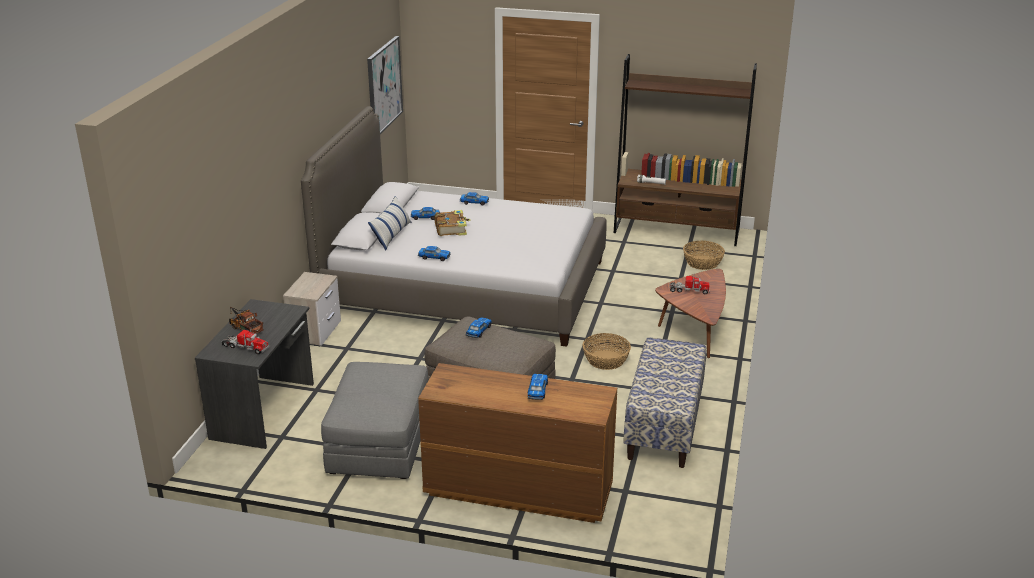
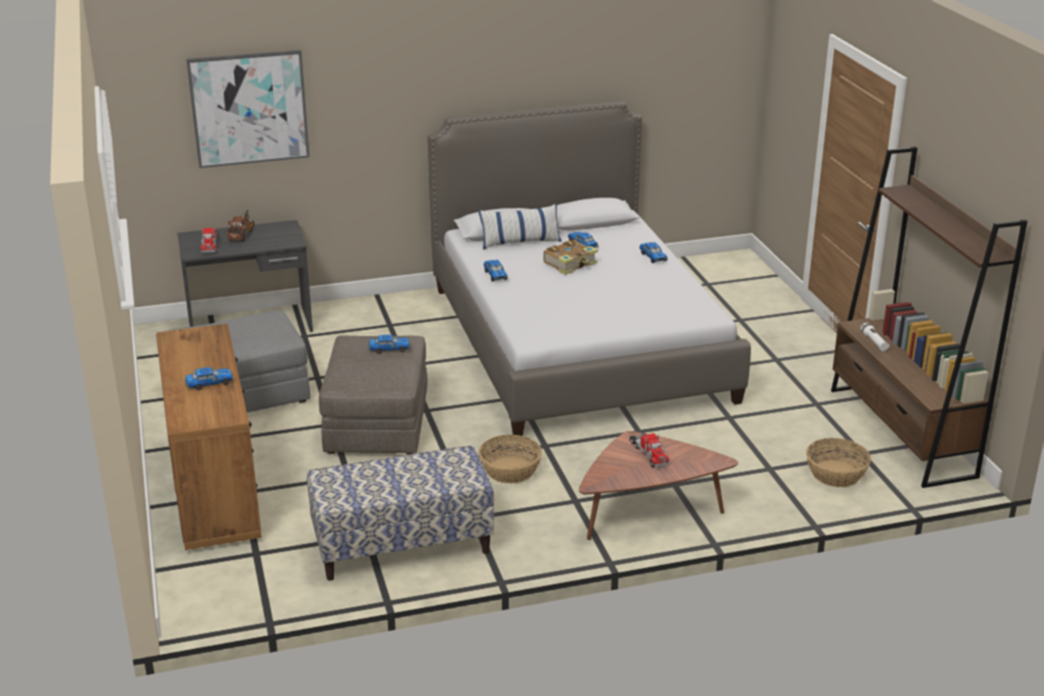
camera: 60 degrees right, 0 degrees up
nightstand [283,272,341,346] -> none
picture [367,36,403,135] -> picture moved to [186,50,310,168]

